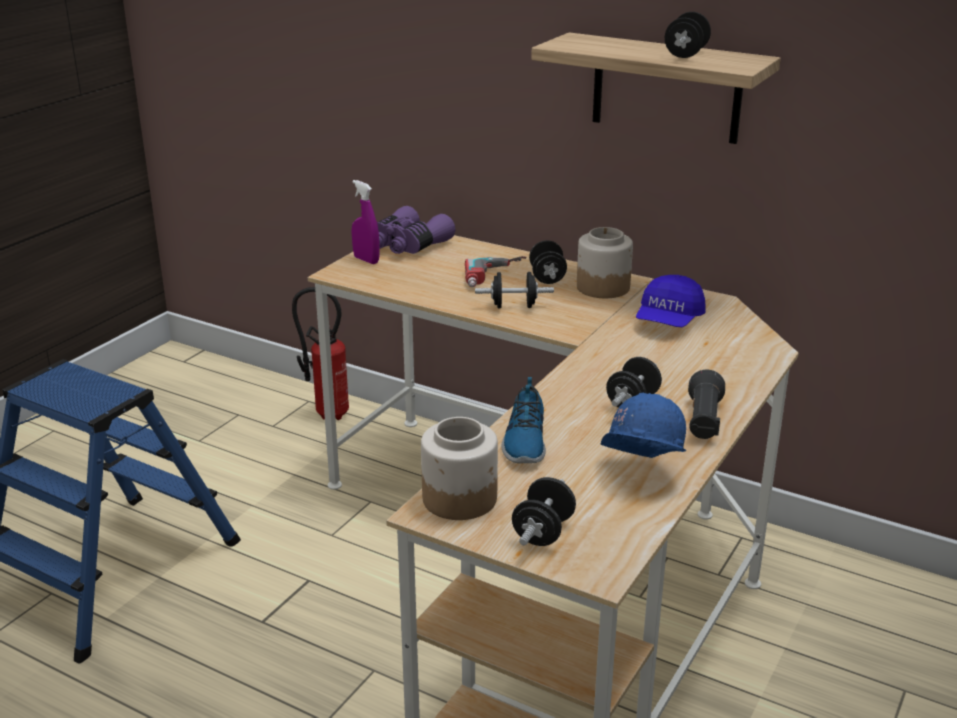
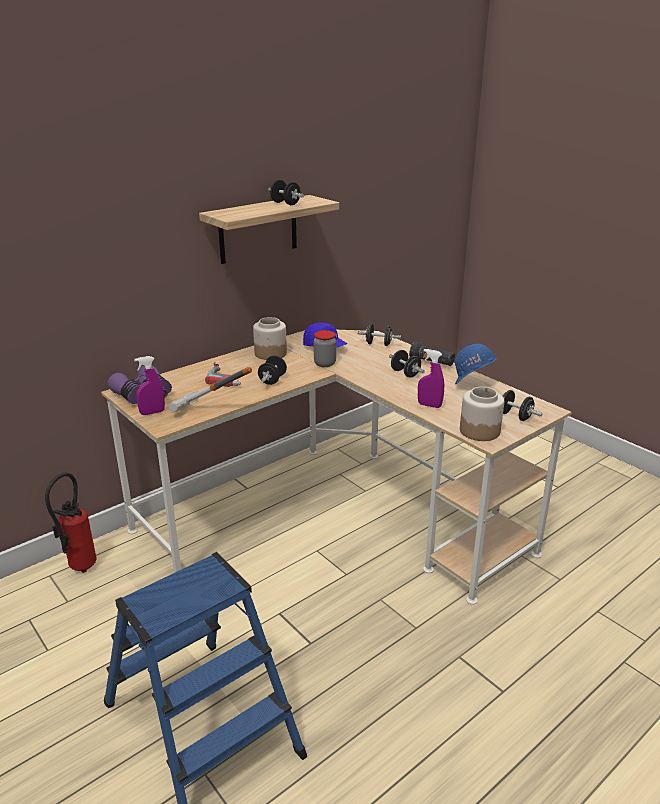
camera: 70 degrees left, 0 degrees up
shoe [502,377,546,463] -> purple spray bottle [418,349,444,408]
black dumbbell [529,240,567,284] -> black dumbbell moved to [357,324,401,346]
none -> hammer [169,367,252,412]
none -> jar [314,330,336,367]

